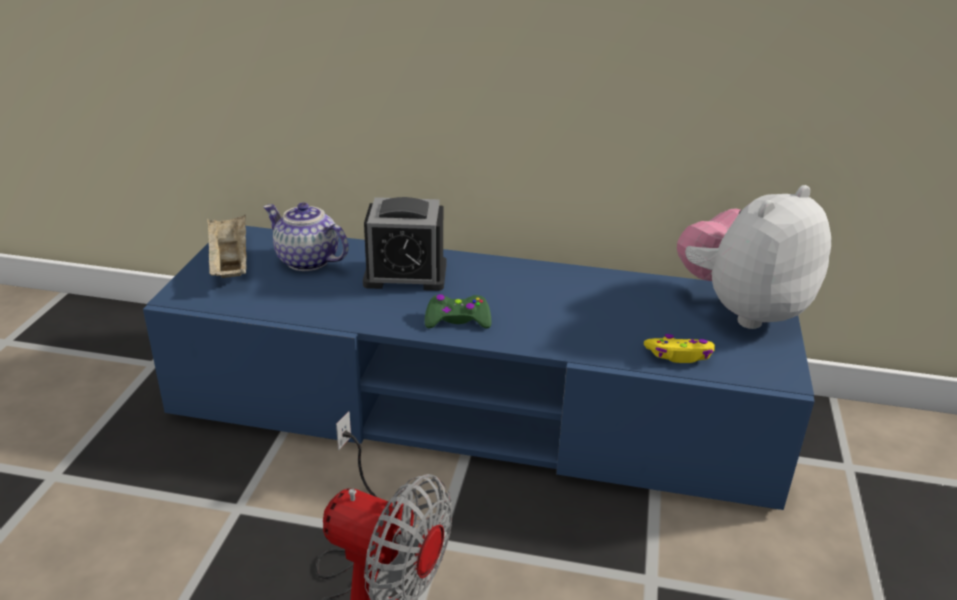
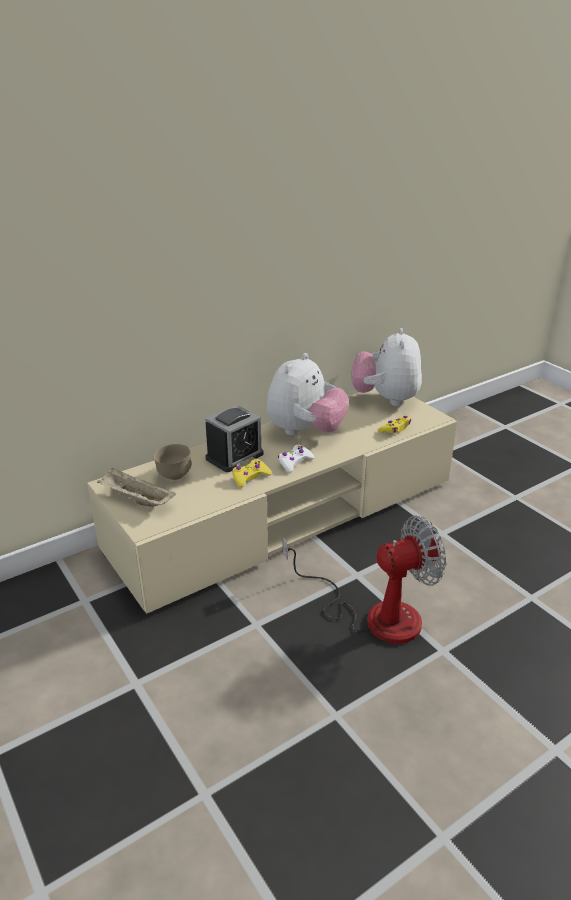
camera: 45 degrees left, 0 degrees up
blue tv stand [143,226,814,510] -> beige tv stand [87,388,457,614]
teapot [263,202,348,271] -> brown bowl [153,444,192,480]
green game controller [425,294,492,329] -> white game controller [278,445,314,473]
none -> yellow game controller [232,459,272,488]
none -> plush toy [267,353,349,435]

